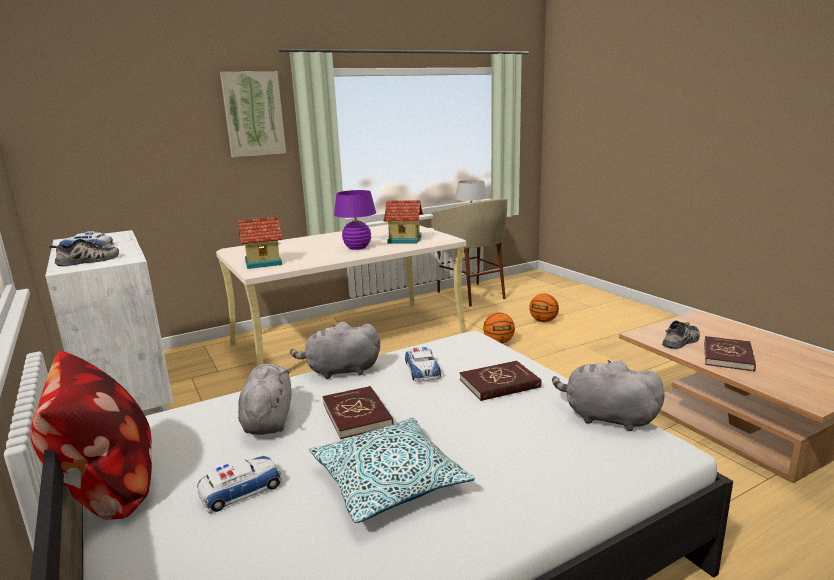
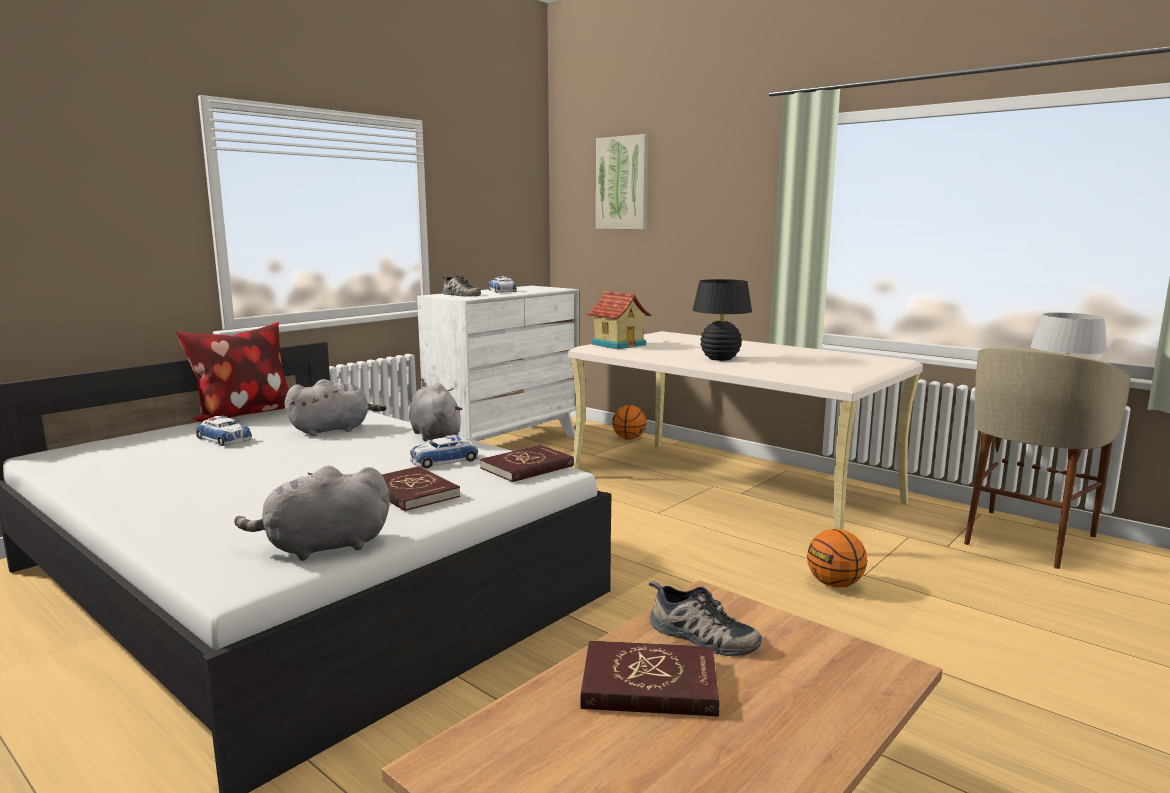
camera: 70 degrees right, 5 degrees down
picture [220,71,286,157] -> picture moved to [596,134,648,229]
pillow [309,417,475,523] -> none
red book [322,386,394,439] -> red book moved to [480,445,574,482]
purple table lamp [334,190,376,250] -> black table lamp [693,279,752,361]
toy house [384,200,423,243] -> none
basketball [529,293,559,322] -> basketball moved to [612,405,647,440]
grey plush toy [552,360,665,431] -> grey plush toy turned 120 degrees counterclockwise [234,465,390,561]

